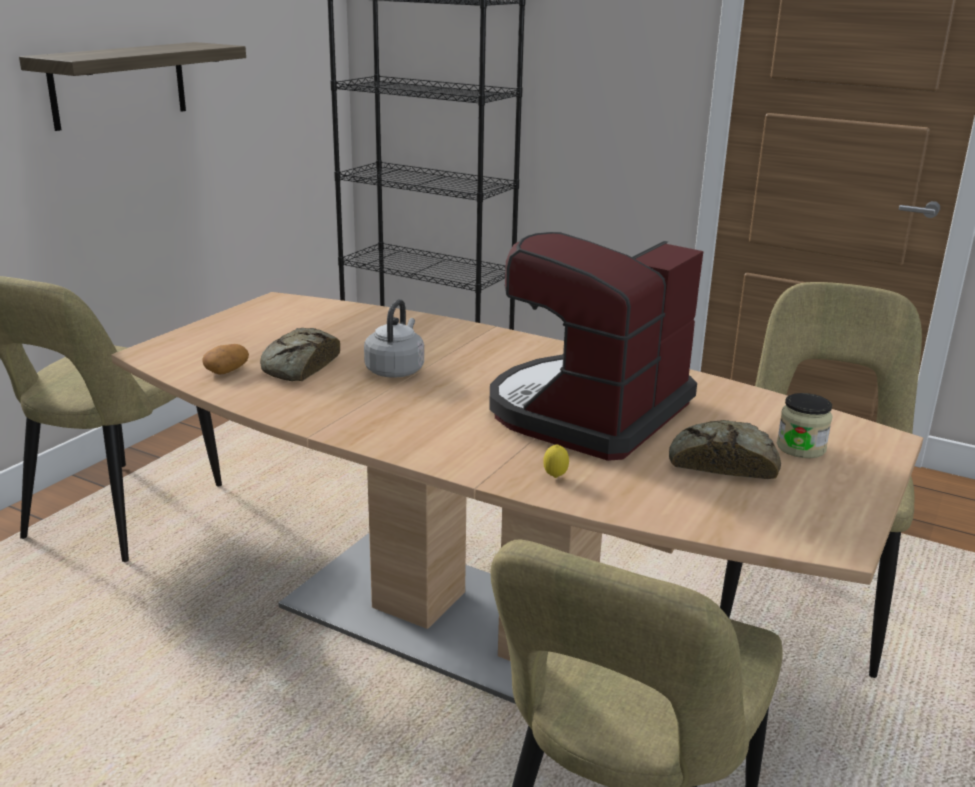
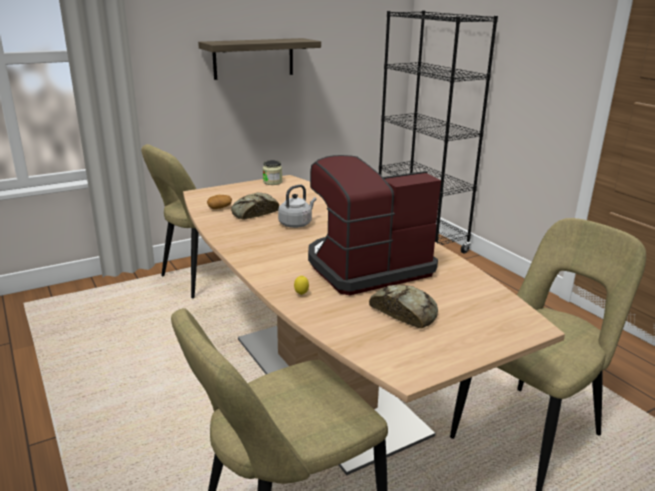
camera: 30 degrees right, 0 degrees up
jar [777,393,833,458] -> jar moved to [263,160,282,185]

